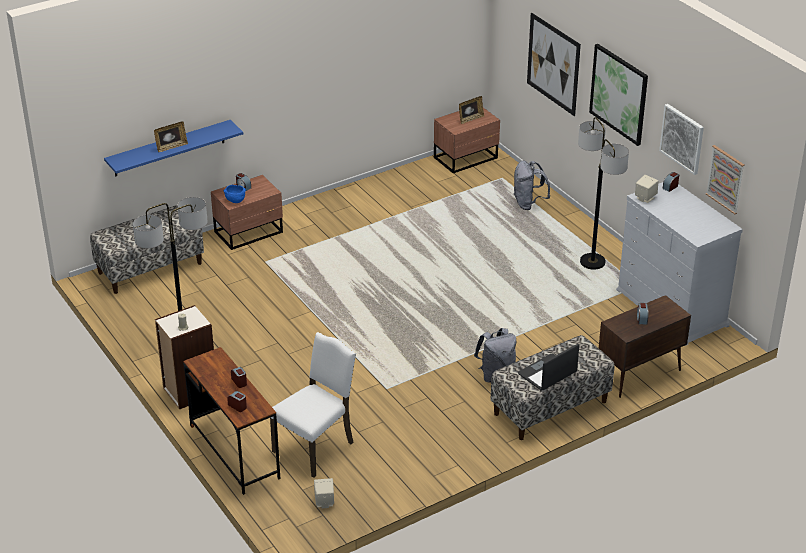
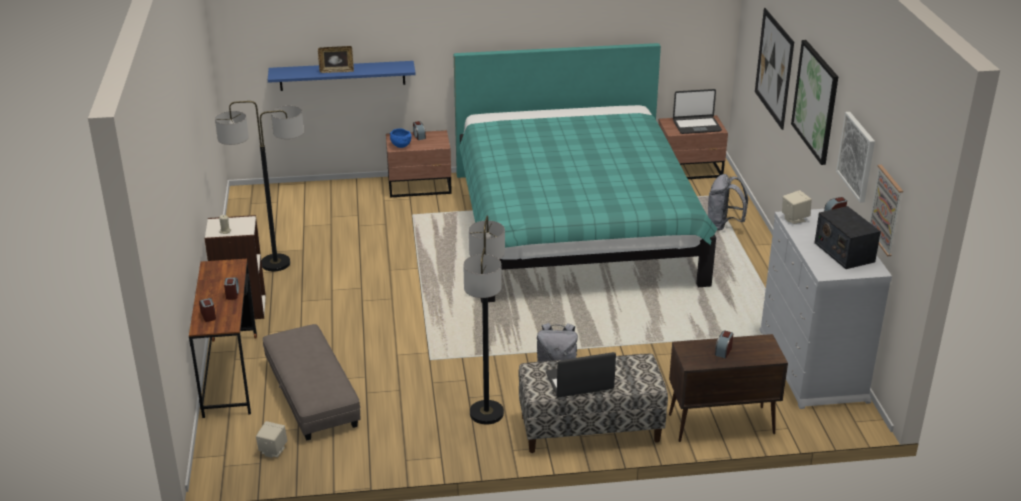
camera: 25 degrees right, 5 degrees down
bench [90,205,204,294] -> none
white chair [270,332,356,478] -> grey ottoman [262,324,361,440]
picture frame [459,96,484,124] -> laptop [673,89,722,134]
floor lamp [578,117,629,270] -> floor lamp moved to [463,216,505,424]
none -> turquoise bed [454,43,718,303]
none -> radio [815,206,881,269]

